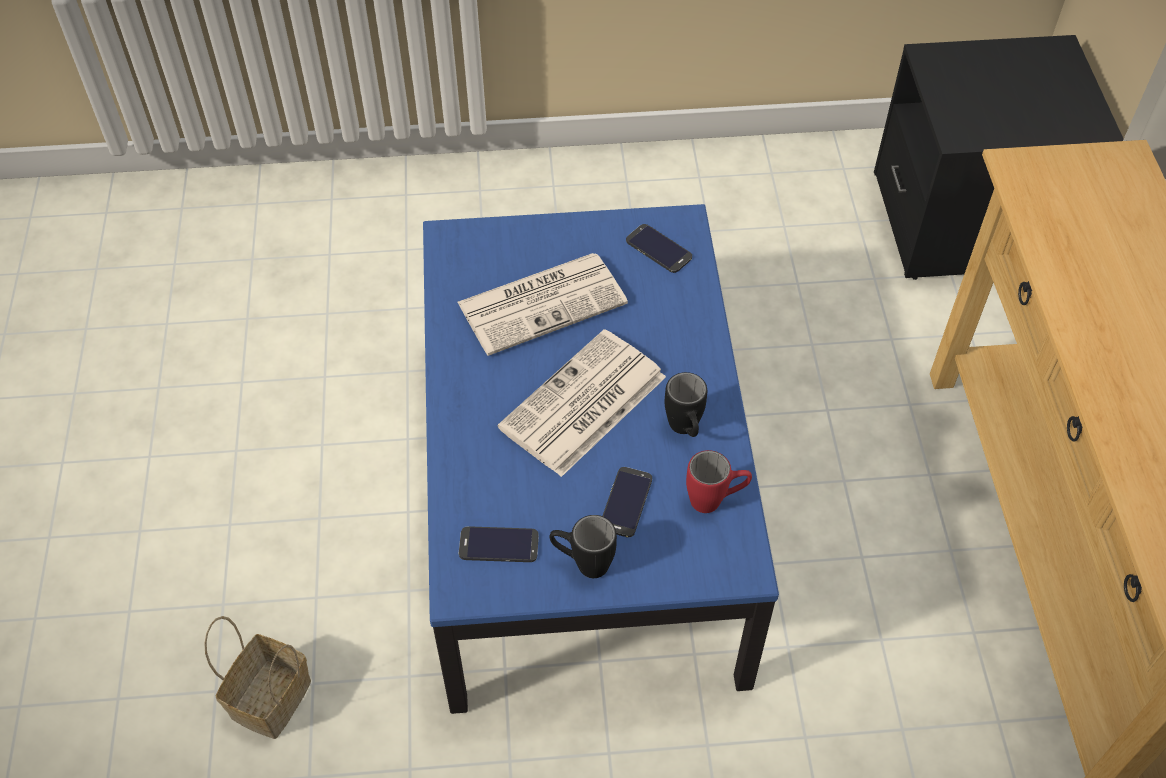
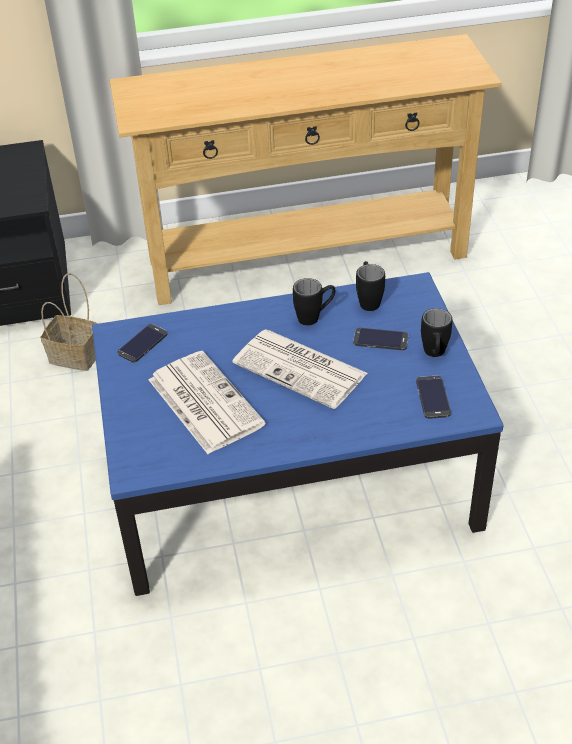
camera: 95 degrees left, 10 degrees down
basket [204,616,311,739] -> basket moved to [41,273,98,371]
red mug [686,450,752,513] -> black mug [356,261,385,311]

